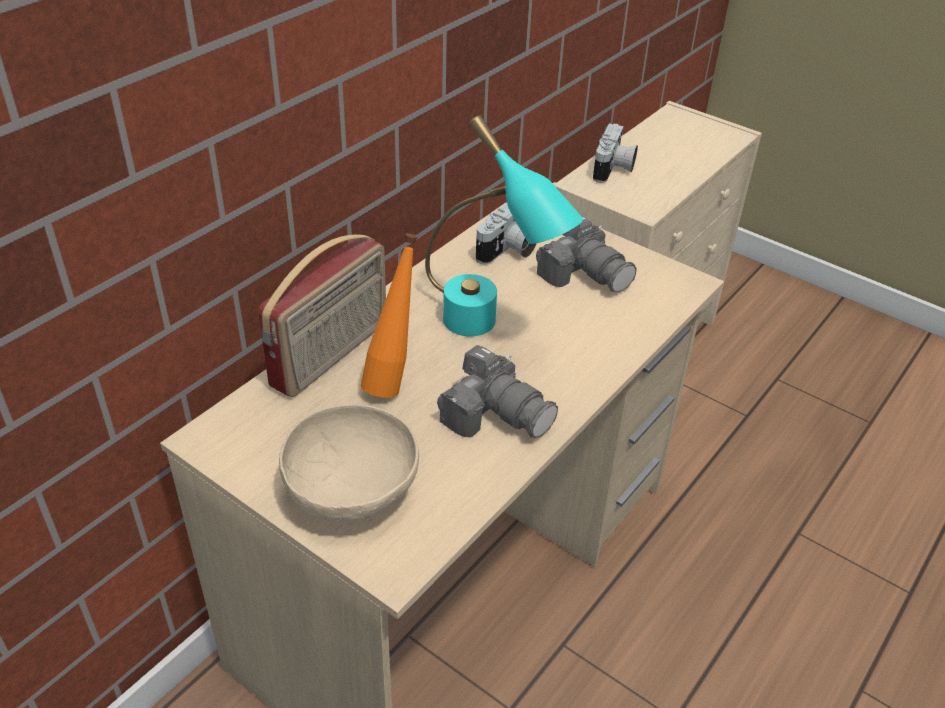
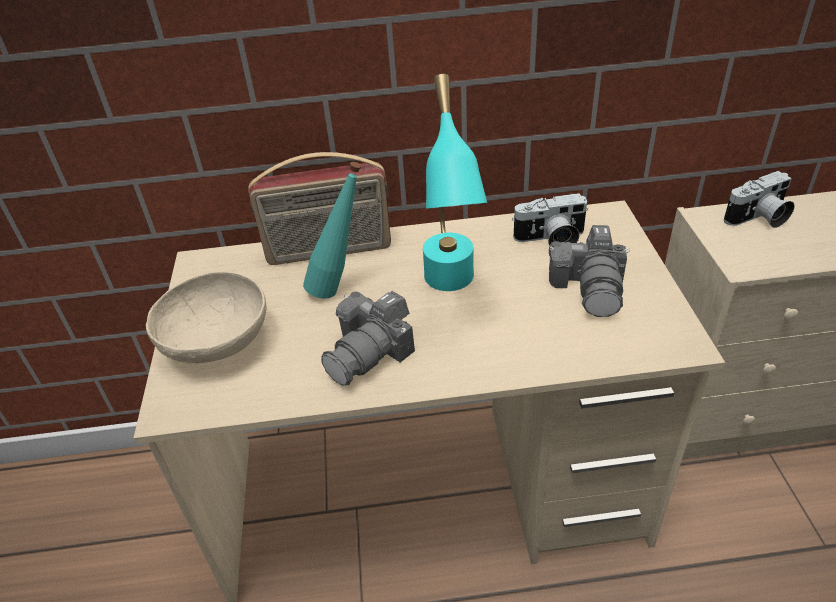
camera: 50 degrees right, 0 degrees up
orange bottle [361,234,417,398] -> turquoise bottle [303,162,361,298]
camera [437,345,558,438] -> camera turned 45 degrees clockwise [321,291,415,386]

